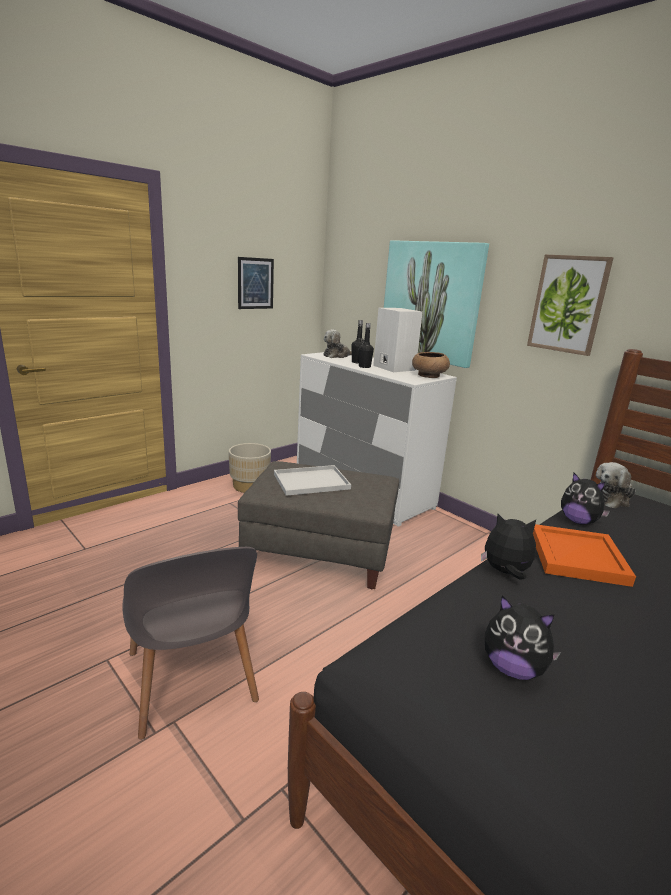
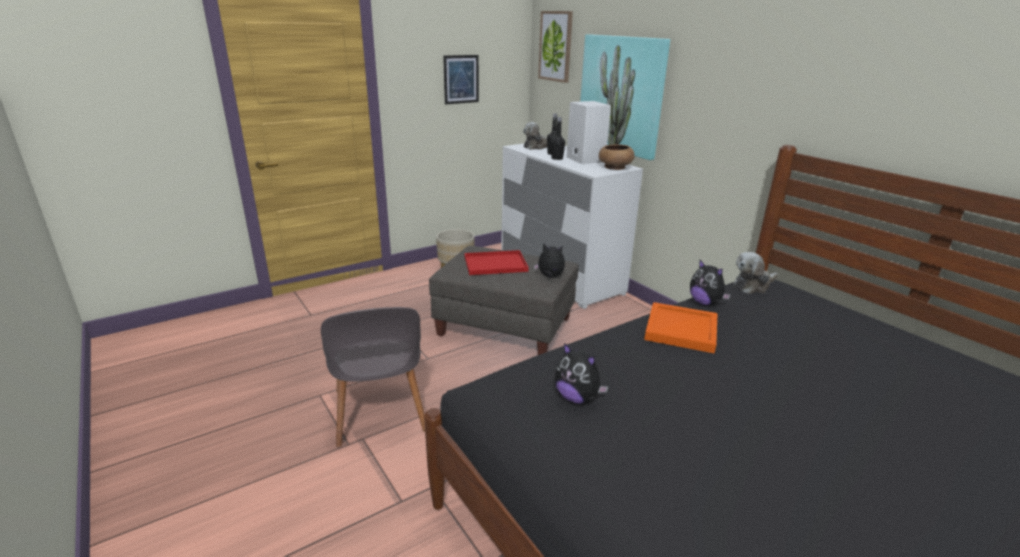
camera: 10 degrees right, 5 degrees up
white tray [274,465,351,496] -> red tray [464,250,529,275]
plush toy [481,514,536,580] -> plush toy moved to [534,243,565,278]
picture [527,255,614,356] -> picture moved to [538,11,573,83]

